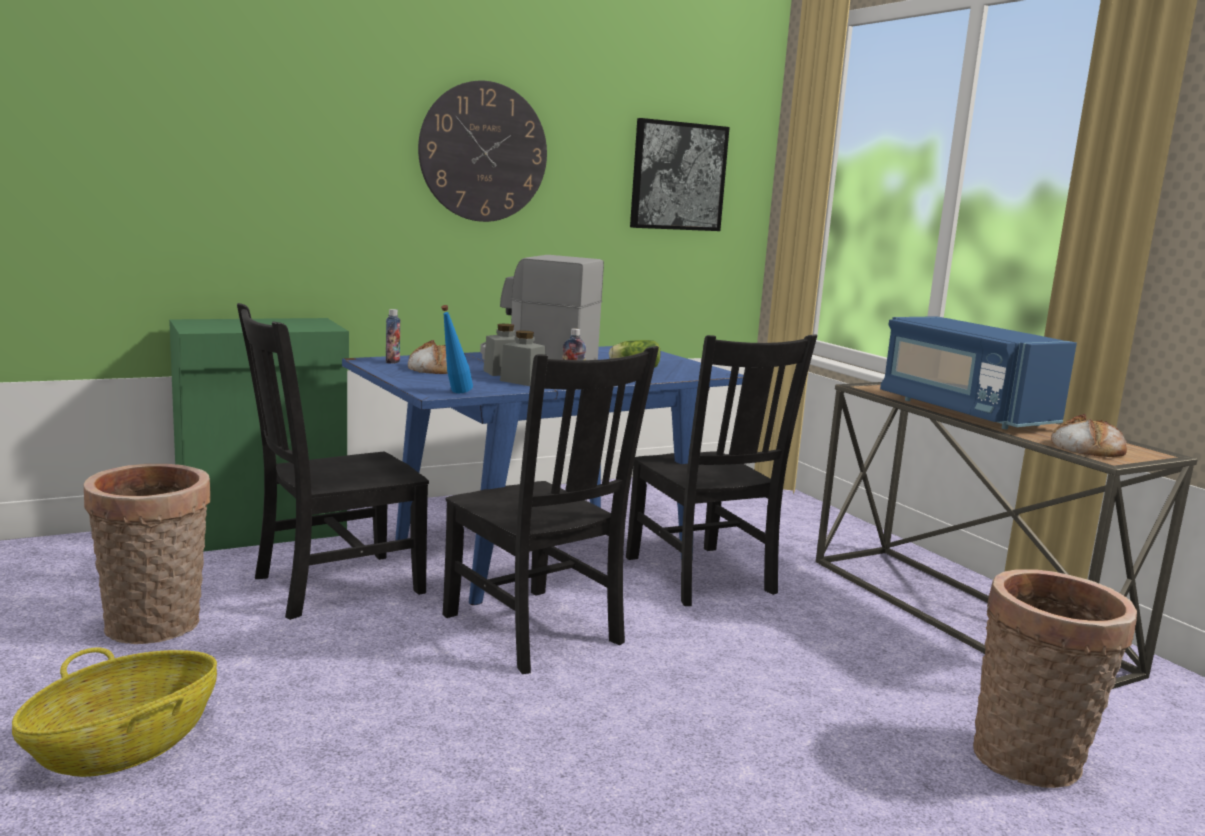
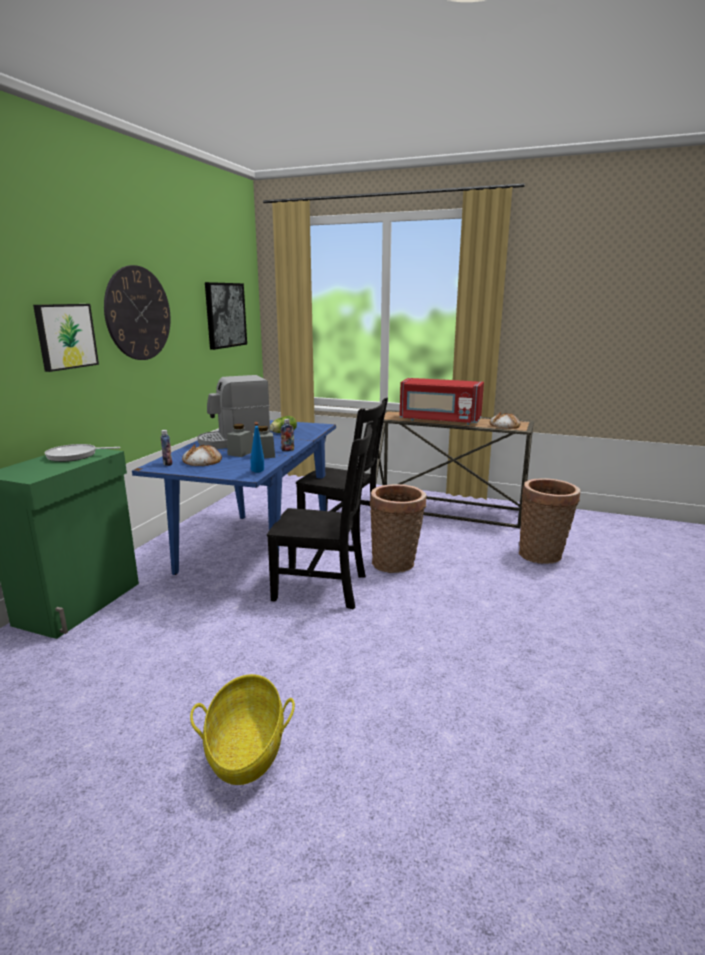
camera: 40 degrees left, 5 degrees up
basket [84,464,210,644] -> basket moved to [370,484,426,573]
black chair [237,303,429,620] -> none
blue microwave [880,316,1077,429] -> red microwave [400,378,484,425]
none -> picture [33,304,99,372]
none -> frying pan [45,444,120,462]

